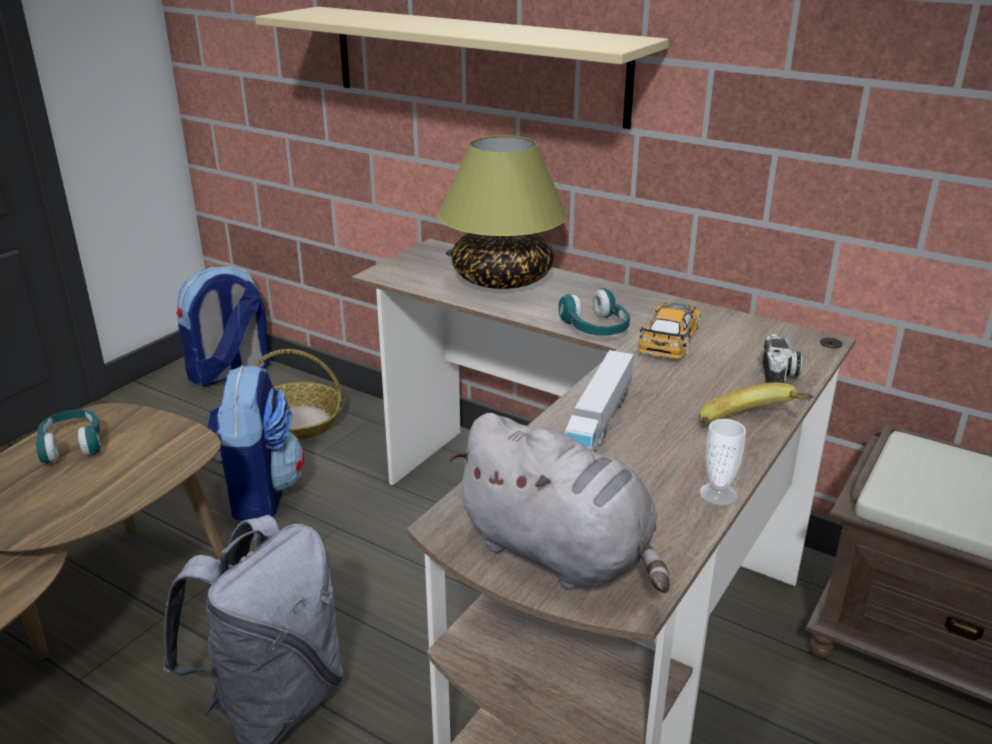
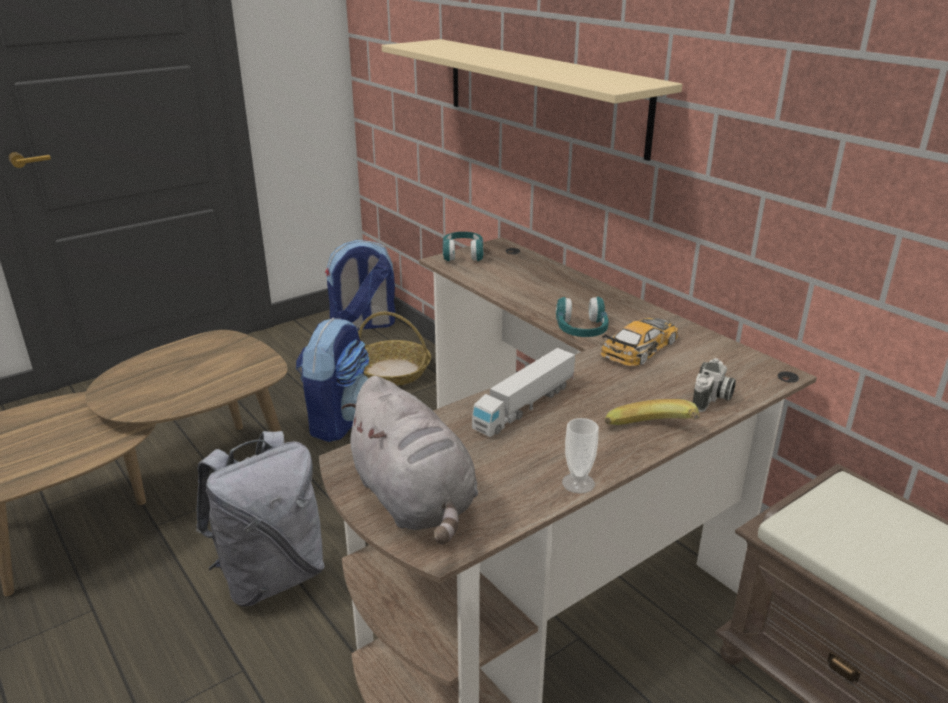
camera: 20 degrees right, 0 degrees up
turquoise headphones [36,410,101,464] -> turquoise headphones moved to [443,232,484,261]
table lamp [438,135,568,289] -> none

